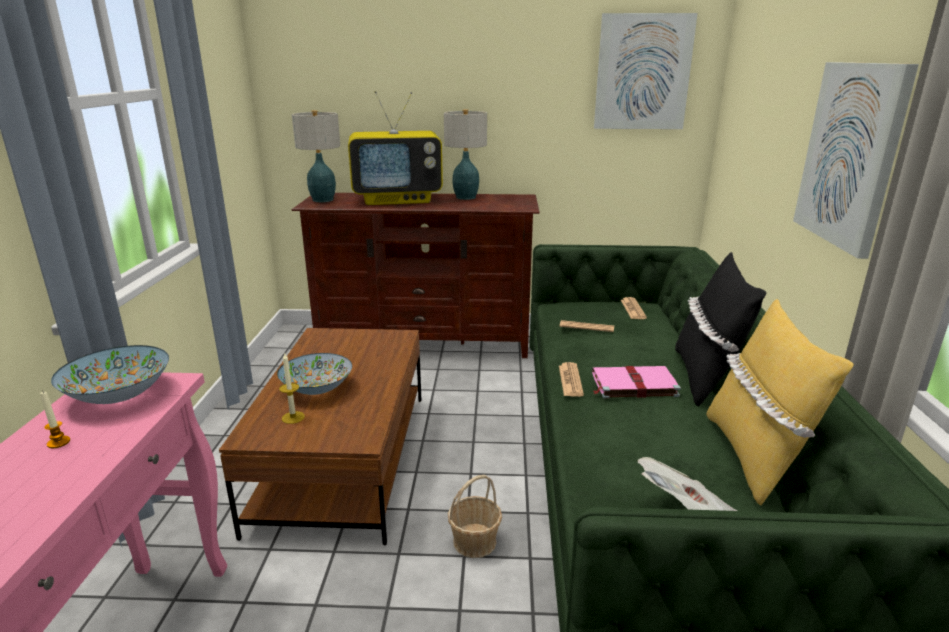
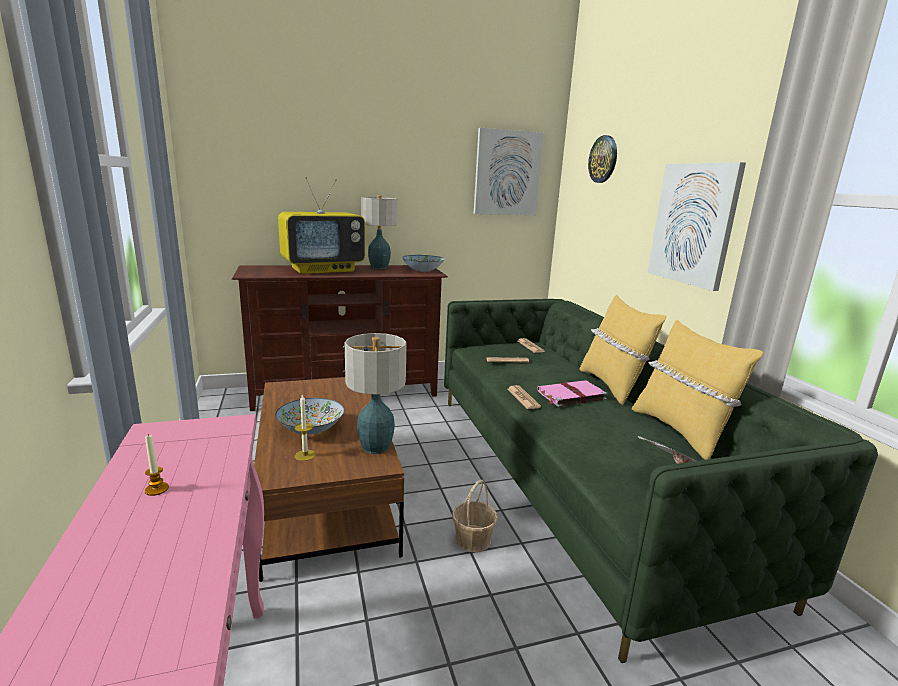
camera: 20 degrees left, 5 degrees down
bowl [51,345,169,404] -> bowl moved to [402,255,445,272]
table lamp [292,110,340,202] -> table lamp moved to [345,333,407,454]
black pillow [675,252,766,406] -> yellow pillow [579,295,667,405]
none -> wall clock [588,135,617,183]

